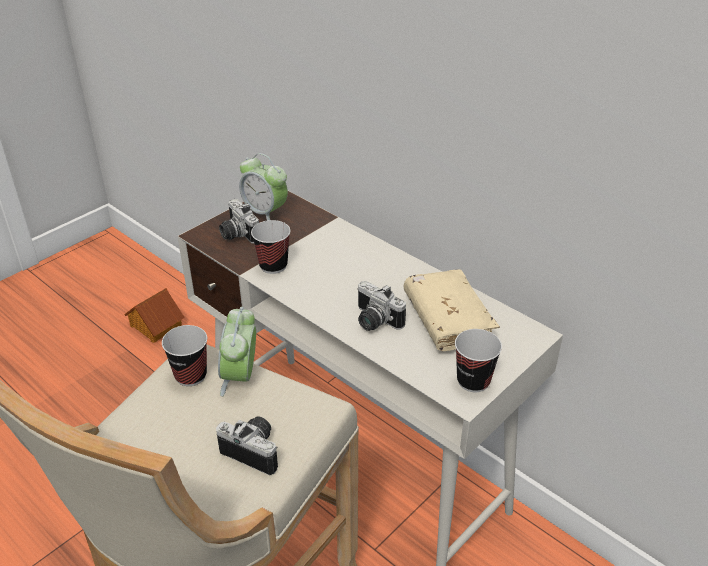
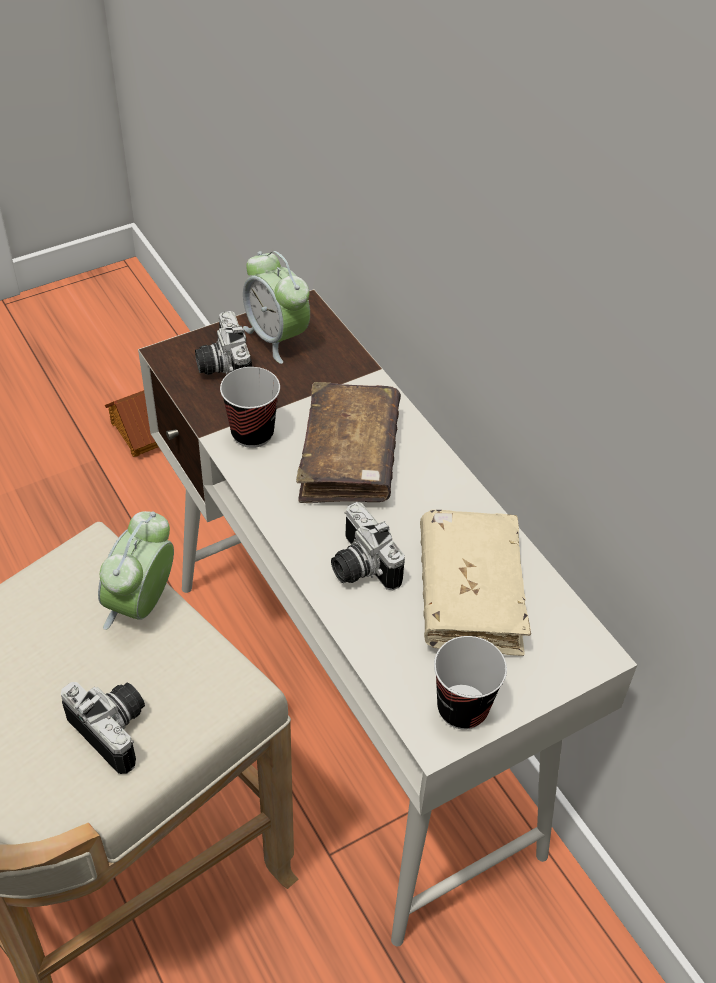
camera: 15 degrees right, 10 degrees up
cup [162,325,207,386] -> none
none -> brown book [296,382,401,503]

